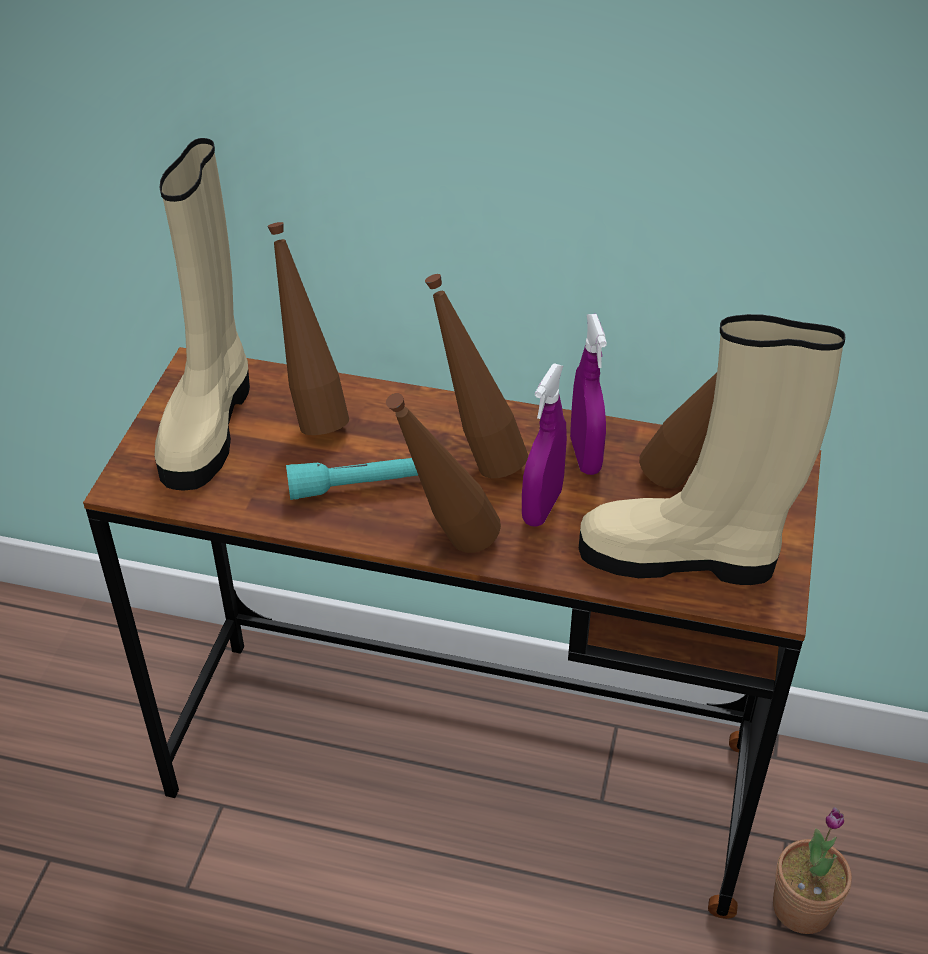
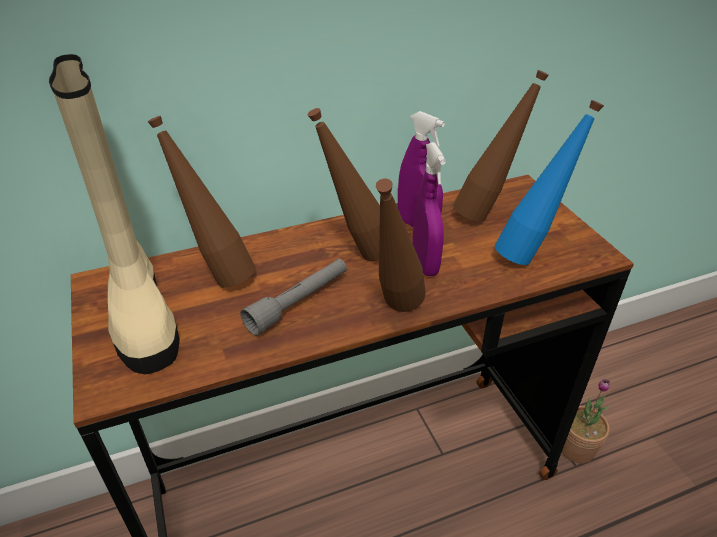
camera: 35 degrees left, 5 degrees down
turquoise flashlight [286,458,418,500] -> grey flashlight [240,259,347,336]
beige boot [579,314,845,585] -> blue bottle [495,100,604,265]

